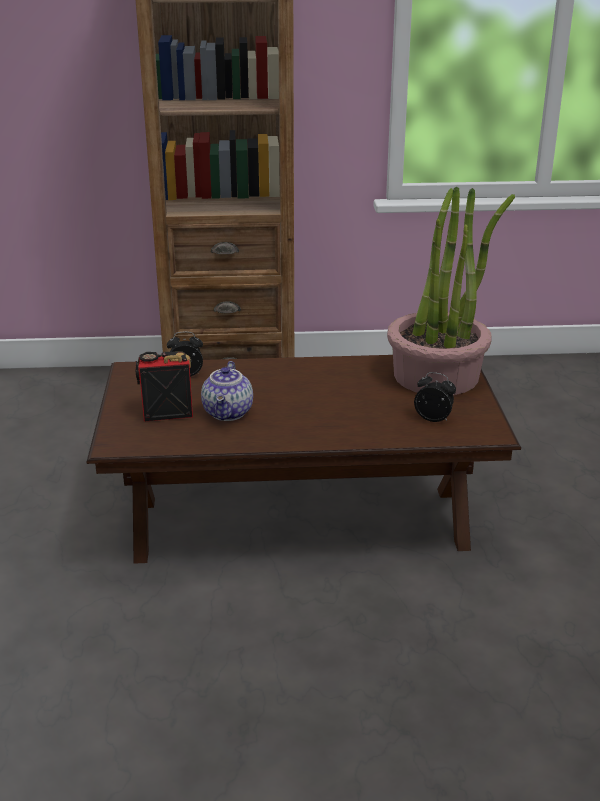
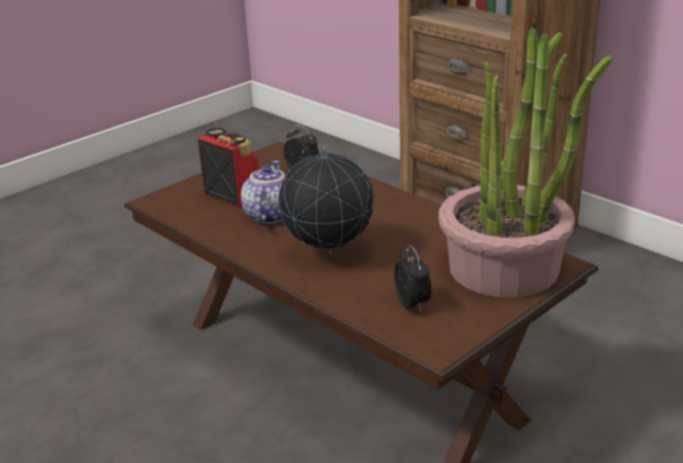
camera: 50 degrees right, 0 degrees up
teapot [201,361,253,421] -> teapot turned 135 degrees clockwise [241,161,285,224]
none -> globe [278,145,374,254]

